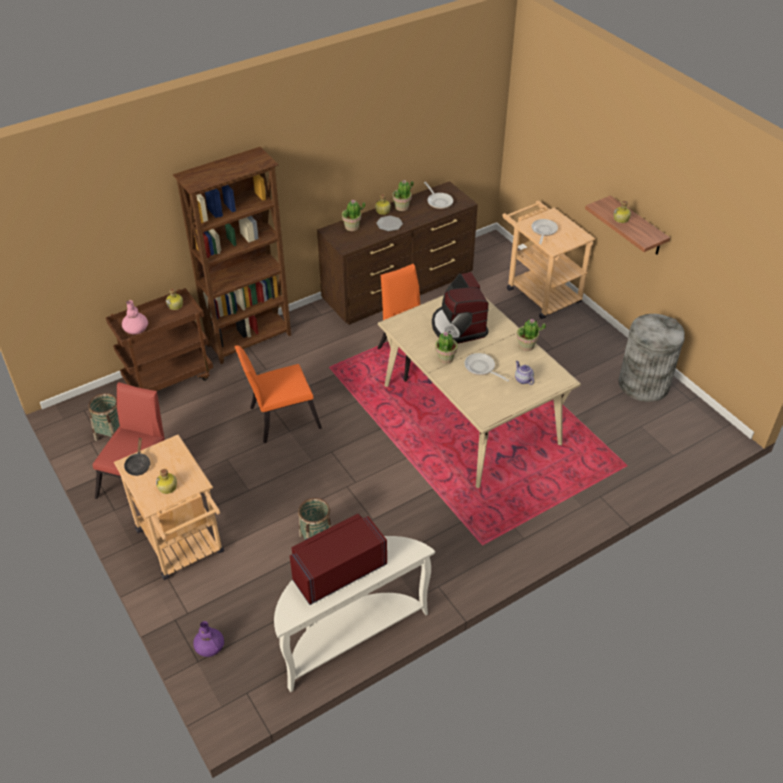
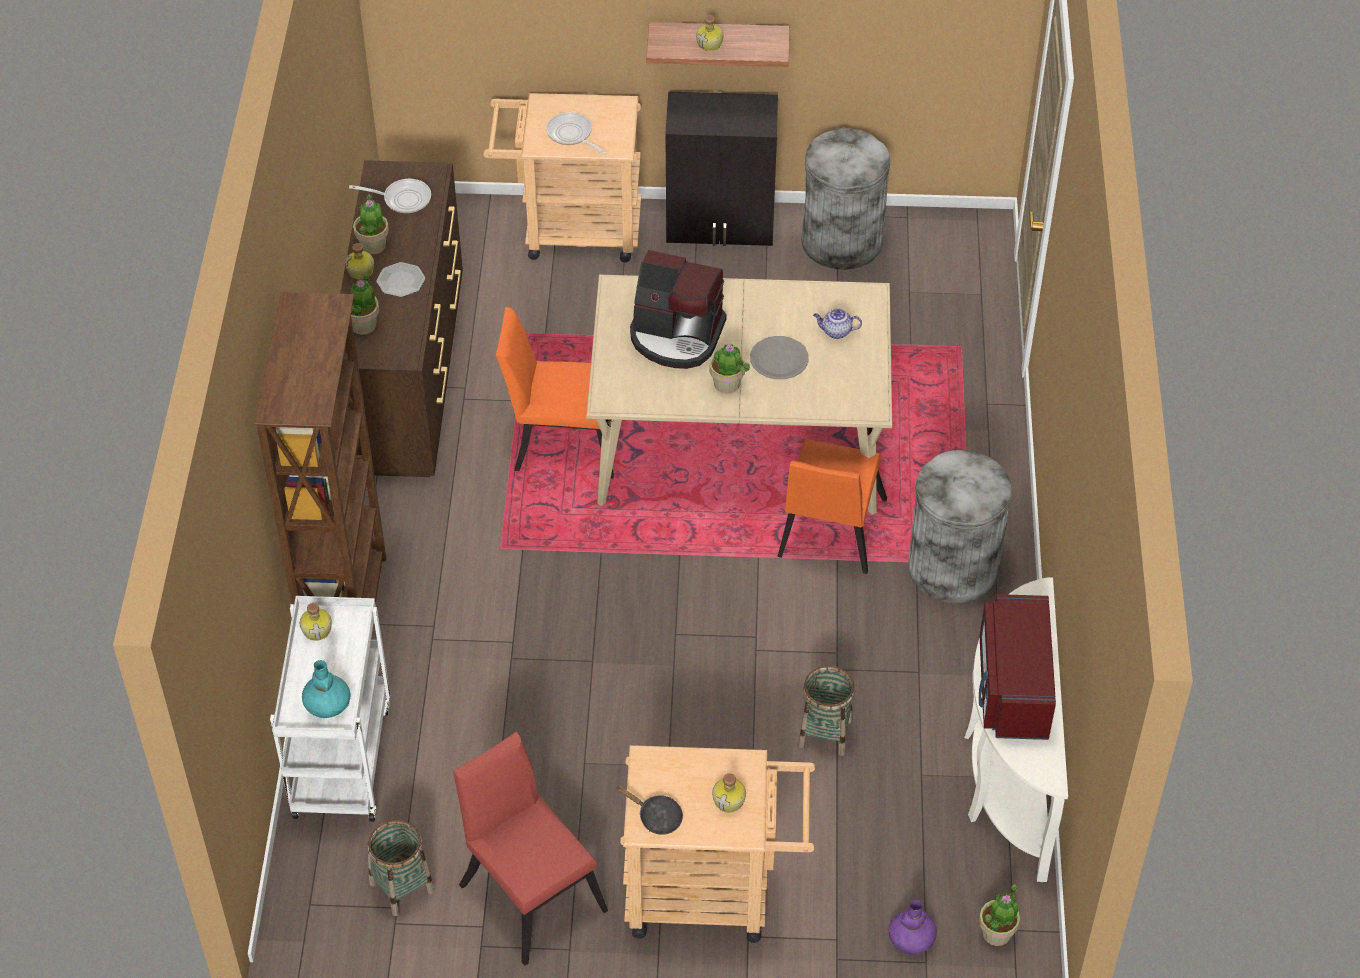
camera: 55 degrees left, 5 degrees up
brown cart [106,288,213,391] -> white cart [270,596,390,822]
pink vase [122,300,148,335] -> turquoise vase [302,660,351,718]
orange chair [235,345,322,443] -> orange chair moved to [778,439,887,574]
frying pan [464,353,509,382] -> grey plate [750,336,809,379]
potted plant [517,319,546,351] -> potted plant moved to [979,884,1020,946]
none -> black cabinet [665,92,778,246]
none -> grey trash can [908,450,1012,603]

